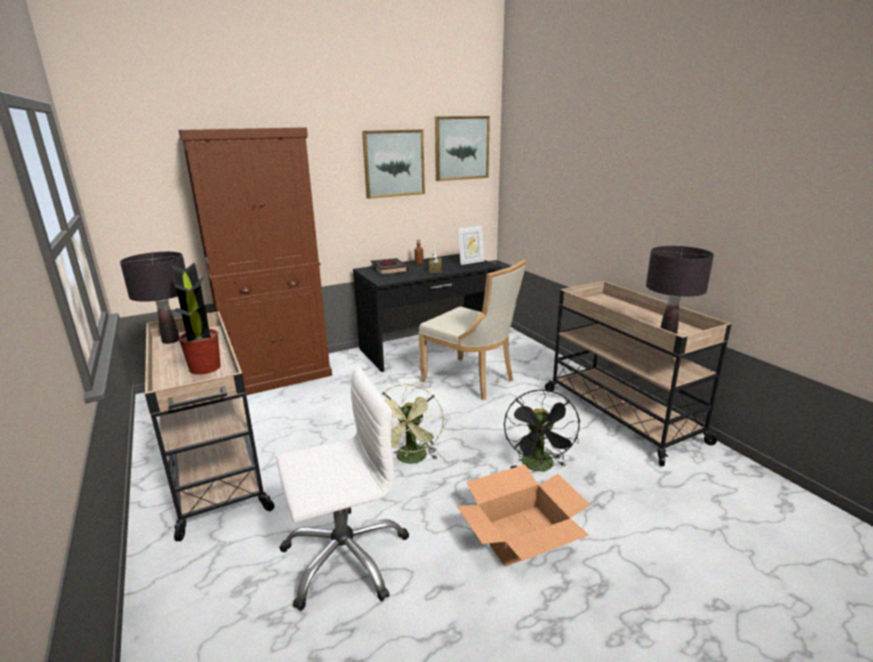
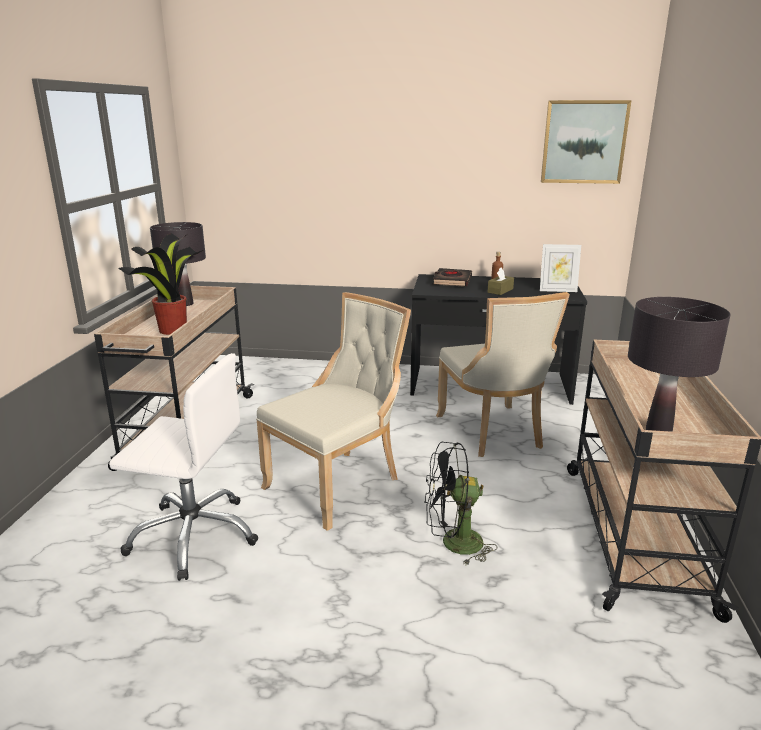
camera: 35 degrees right, 0 degrees up
brown cabinet [178,127,332,395] -> none
picture [362,130,425,199] -> none
green fan [381,383,444,464] -> beige chair [256,292,411,531]
cardboard box [457,464,590,567] -> none
black fan [504,389,580,471] -> black fan turned 45 degrees clockwise [424,442,497,565]

